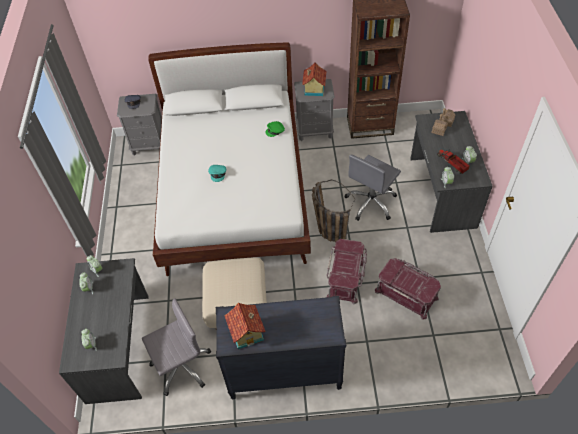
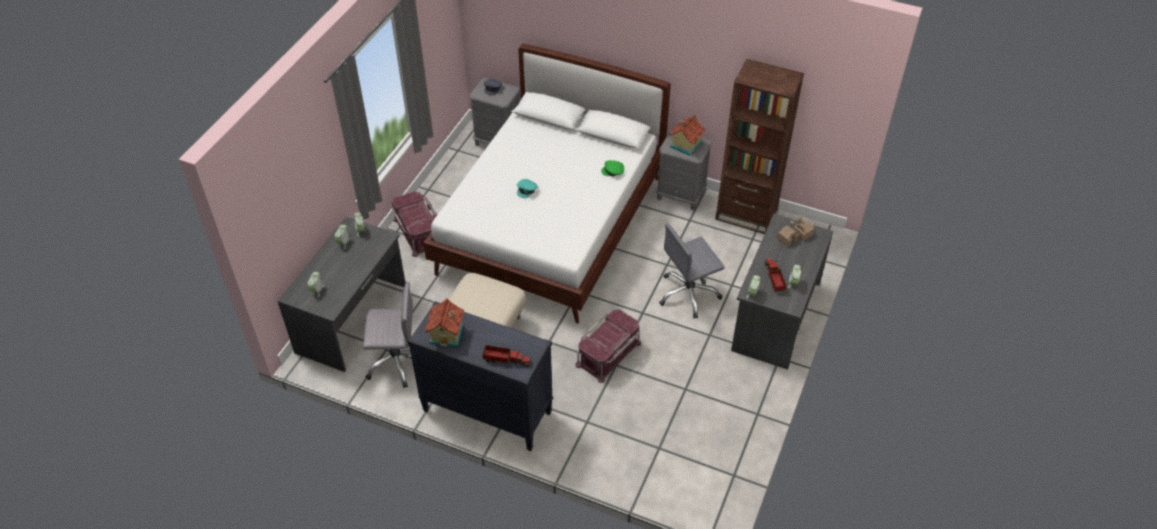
camera: 25 degrees right, 5 degrees down
basket [312,179,355,242] -> none
red storage box [375,258,441,320] -> red storage box moved to [392,191,437,257]
none -> toy truck [483,345,531,367]

